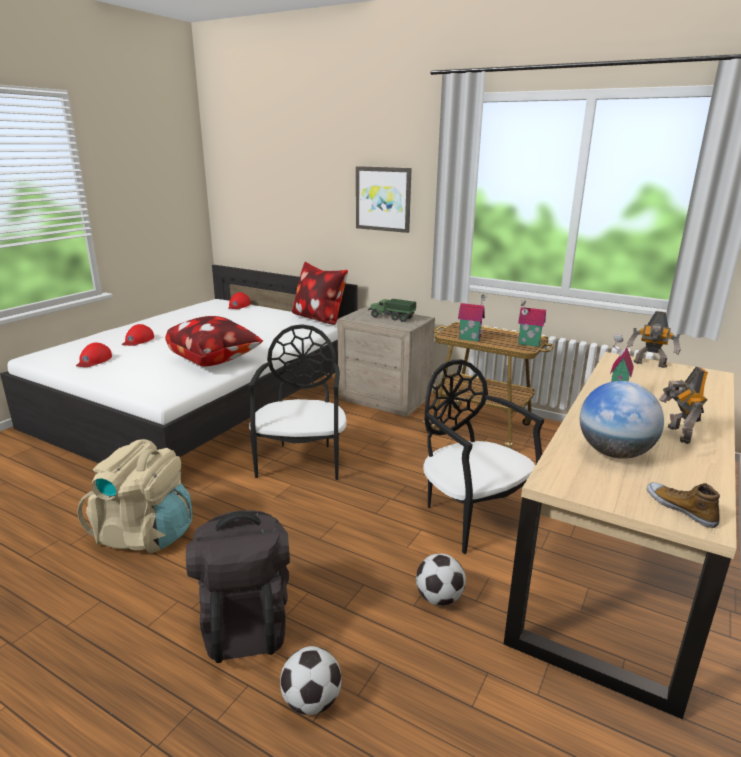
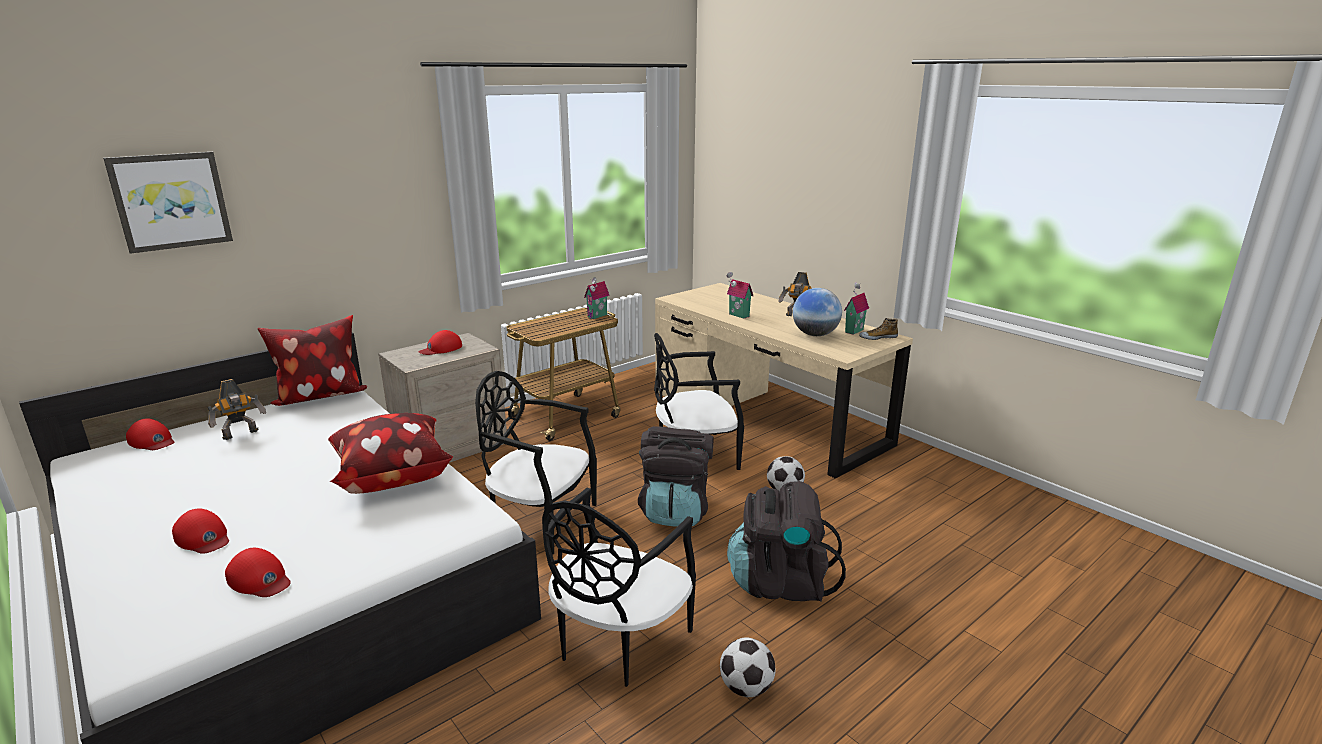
camera: 70 degrees left, 0 degrees up
beige backpack [77,439,193,553] -> black chair [542,488,696,687]
football [280,646,341,715] -> football moved to [720,638,776,697]
picture [356,166,412,233] -> picture moved to [103,152,233,254]
toy truck [368,299,416,322] -> red cap [419,330,462,355]
toy house [458,294,486,342] -> toy house moved to [844,282,869,335]
toy robot [627,311,681,368] -> toy robot moved to [207,379,266,440]
none -> black backpack [638,426,713,527]

